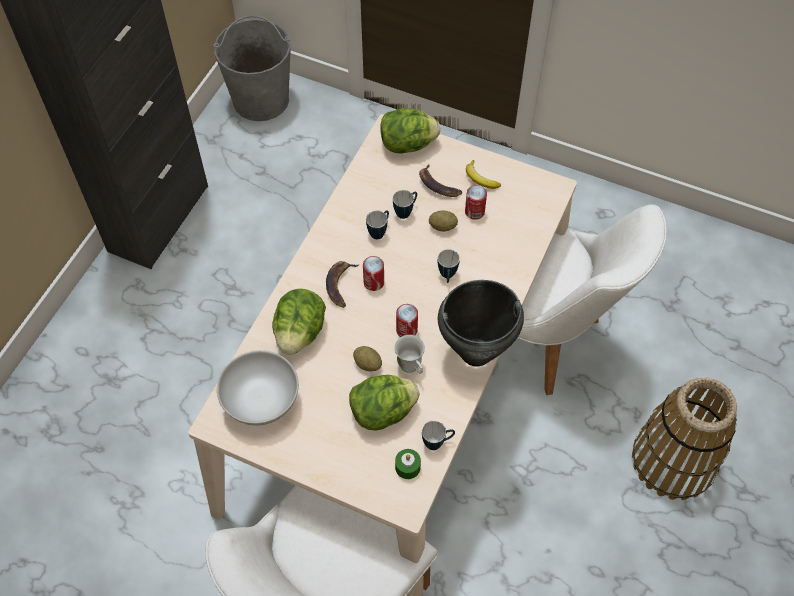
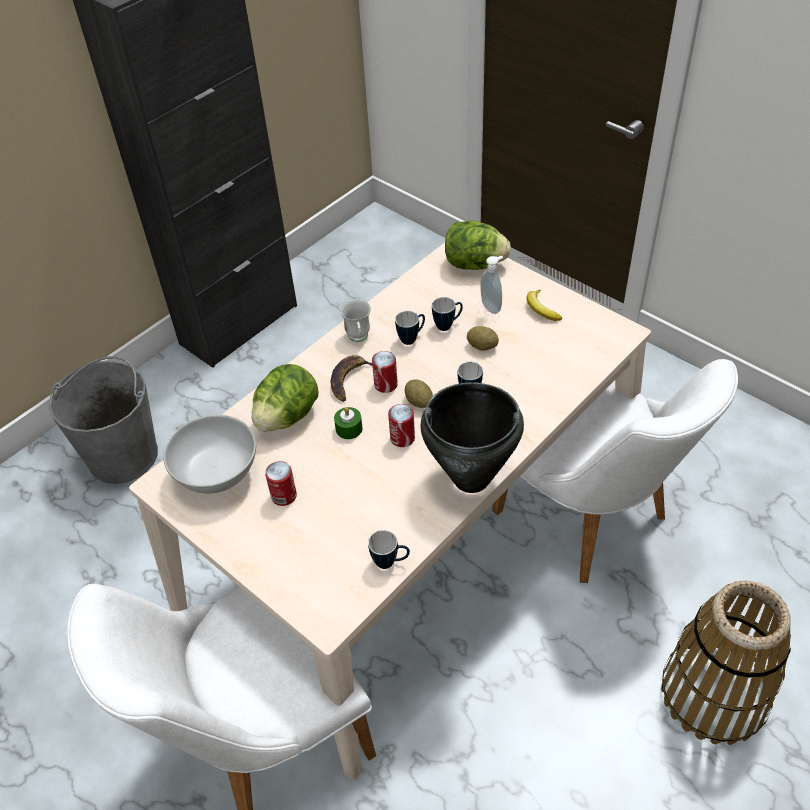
camera: 20 degrees right, 10 degrees down
grey bucket [214,15,291,121] -> grey bucket moved to [48,356,158,484]
lettuce [349,375,420,431] -> none
potato [353,346,382,372] -> potato moved to [405,379,433,408]
white mug [395,335,425,374] -> white mug moved to [340,299,371,342]
green candle [395,449,421,479] -> green candle moved to [334,407,363,439]
banana [419,165,462,197] -> soap dispenser [480,256,503,314]
can [465,185,487,220] -> can moved to [265,461,297,506]

